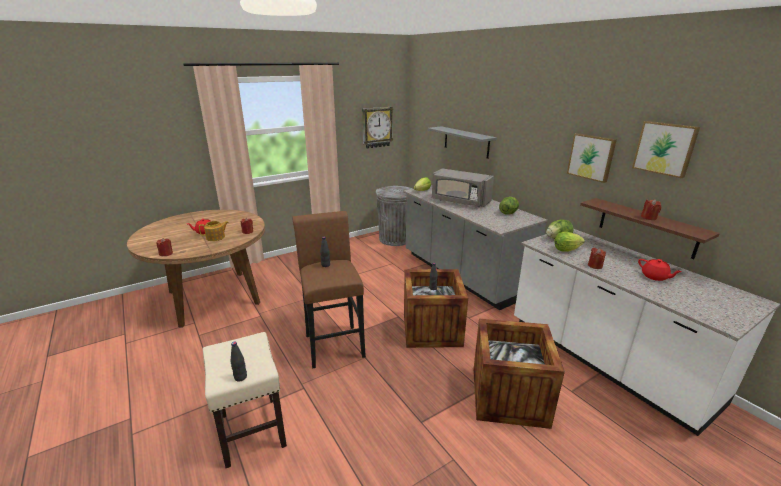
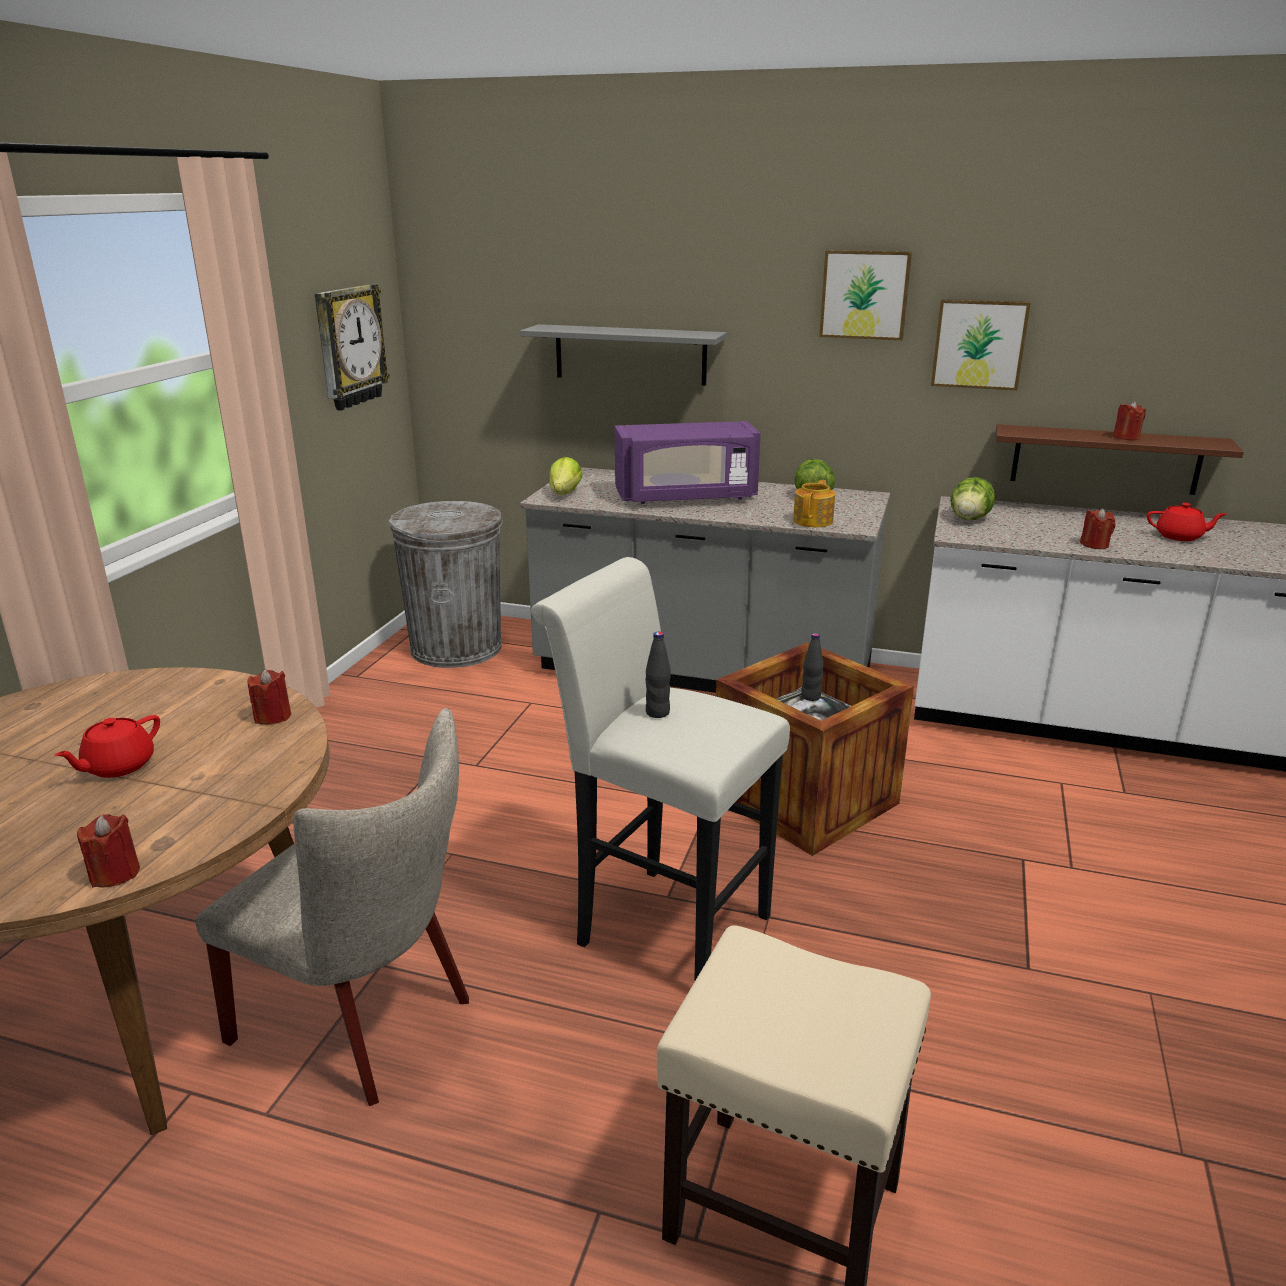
camera: 40 degrees left, 0 degrees up
teapot [199,221,229,241] -> teapot moved to [793,480,835,527]
black bottle [231,342,247,382] -> none
brown stool [292,211,366,369] -> white stool [531,557,790,982]
grey microwave [432,169,494,207] -> purple microwave [615,421,761,504]
crate [473,319,565,429] -> none
lettuce [555,232,585,252] -> none
picture [632,121,700,178] -> picture moved to [819,250,912,340]
none -> beige chair [195,708,469,1106]

